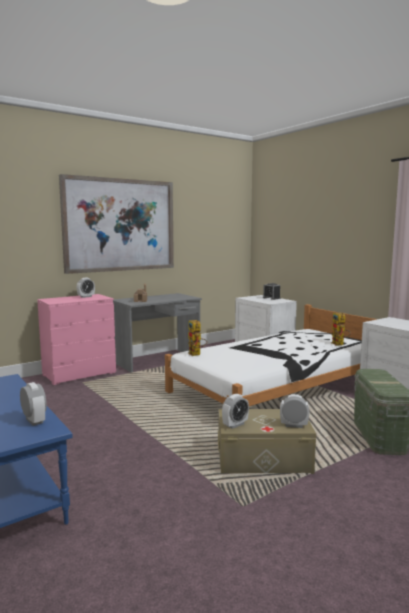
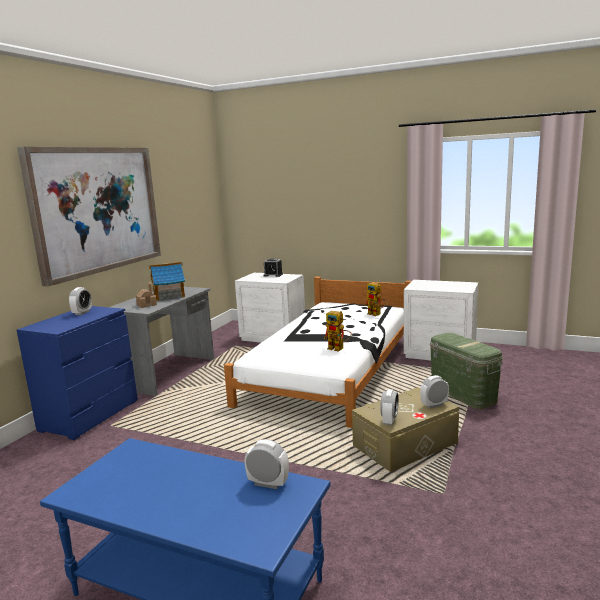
camera: 30 degrees left, 5 degrees up
pink dresser [37,294,116,385] -> blue dresser [17,306,138,440]
toy robot [188,320,207,356] -> toy robot moved to [324,311,352,352]
none -> toy house [149,262,185,301]

